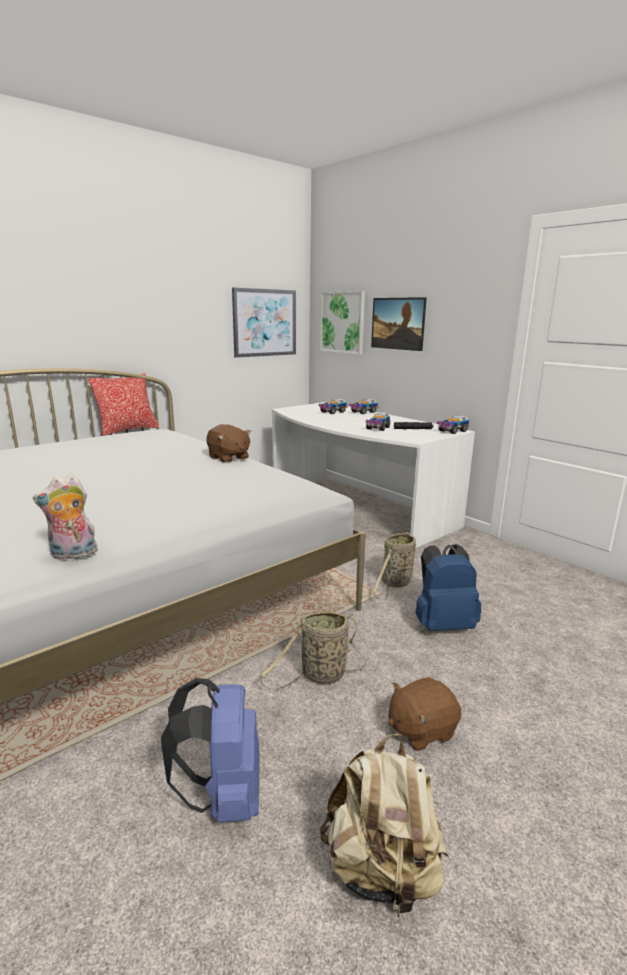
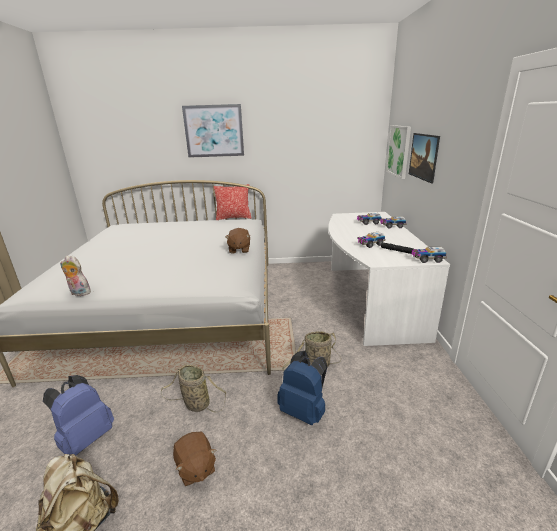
camera: 40 degrees right, 5 degrees up
picture [232,288,296,358] -> picture moved to [182,104,244,158]
brown plush toy [388,677,462,751] -> brown plush toy turned 135 degrees counterclockwise [173,431,216,486]

